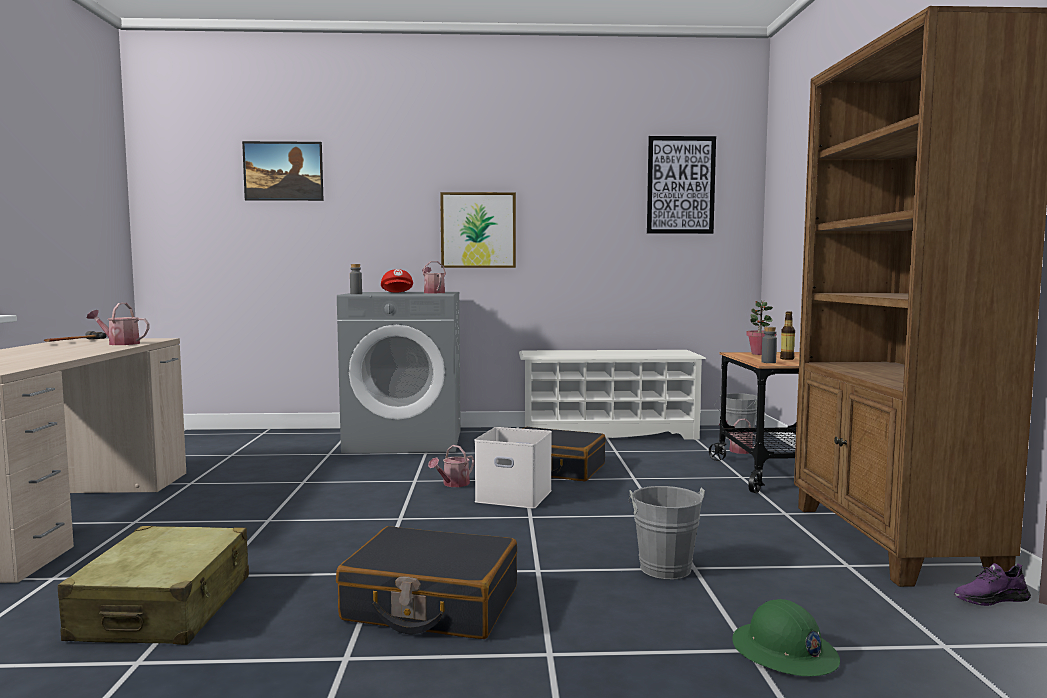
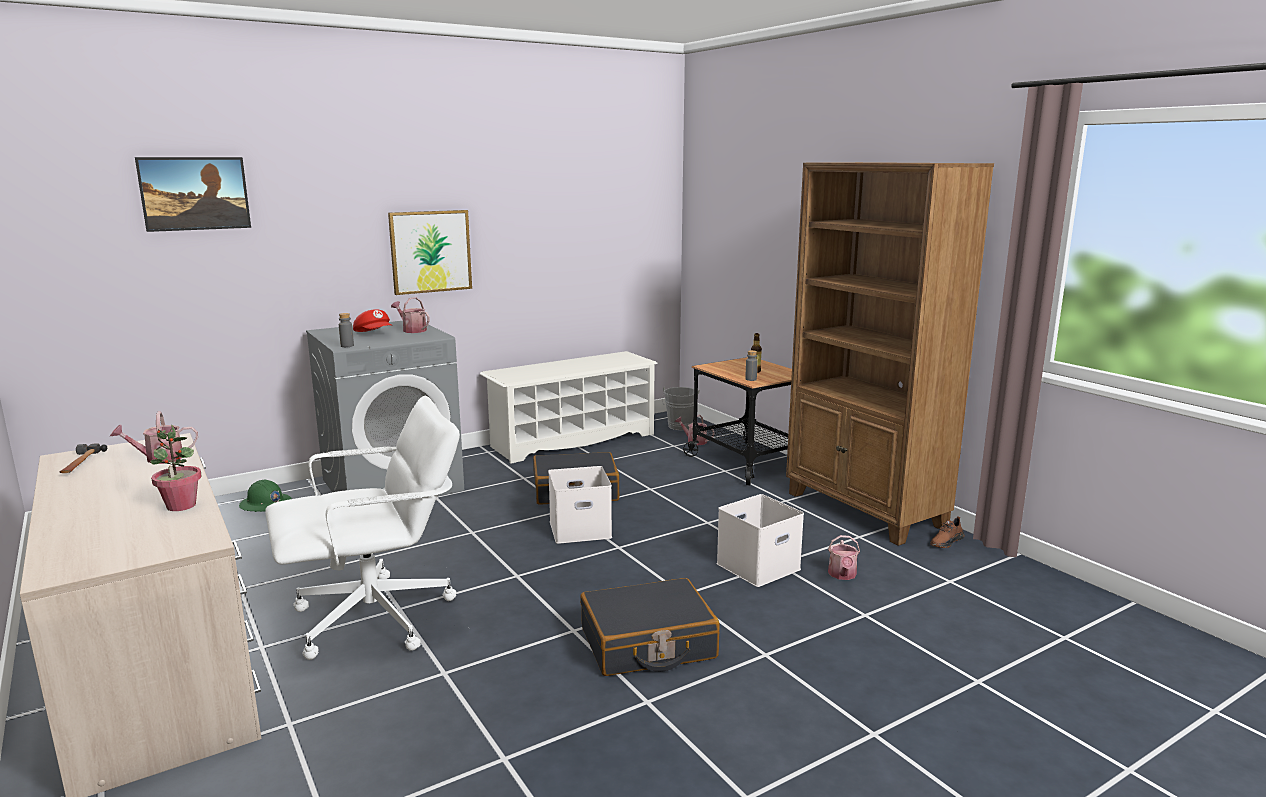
camera: 30 degrees left, 10 degrees up
beige suitcase [58,526,249,645] -> none
watering can [428,445,475,487] -> watering can moved to [828,535,860,580]
grey bucket [629,486,705,579] -> white storage box [716,494,804,587]
picture [647,136,716,234] -> none
green hard hat [732,599,840,676] -> green hard hat moved to [239,480,292,512]
potted plant [747,301,776,355] -> potted plant moved to [150,424,202,511]
purple shoe [954,563,1031,606] -> brown shoe [930,516,965,548]
none -> white office chair [265,396,460,660]

